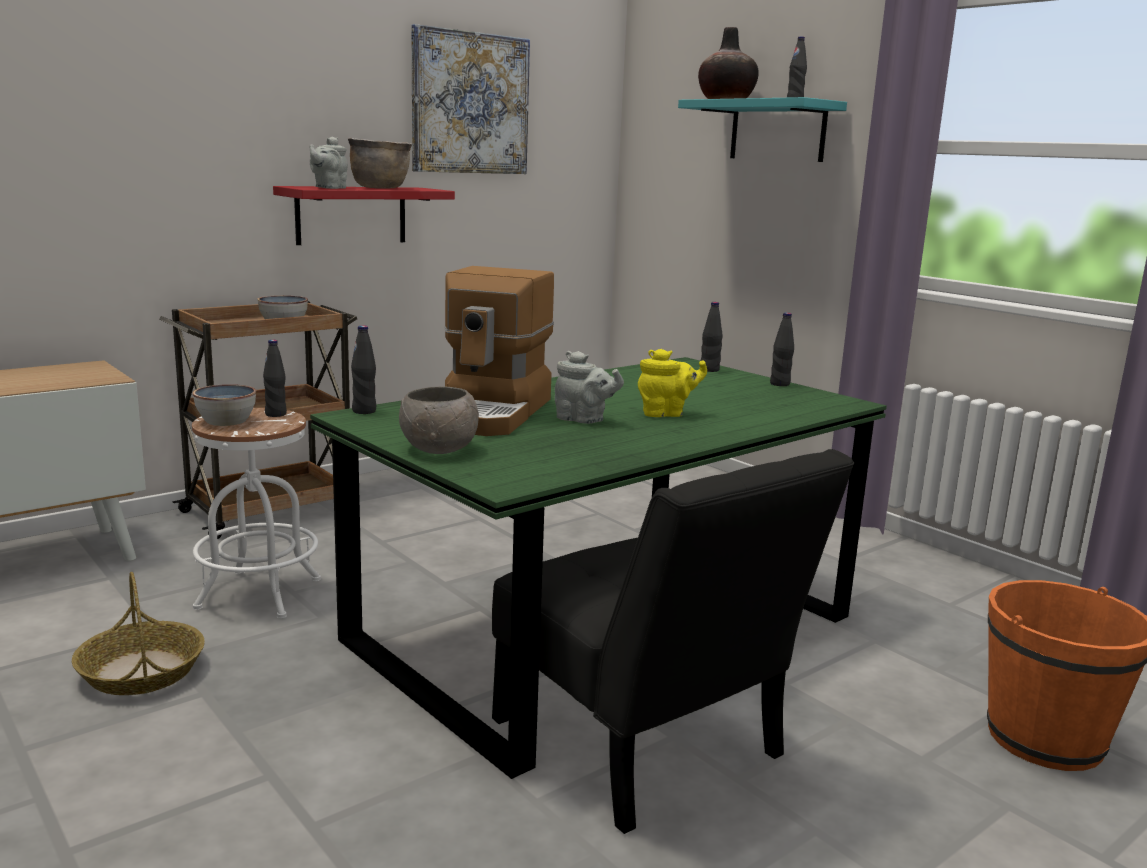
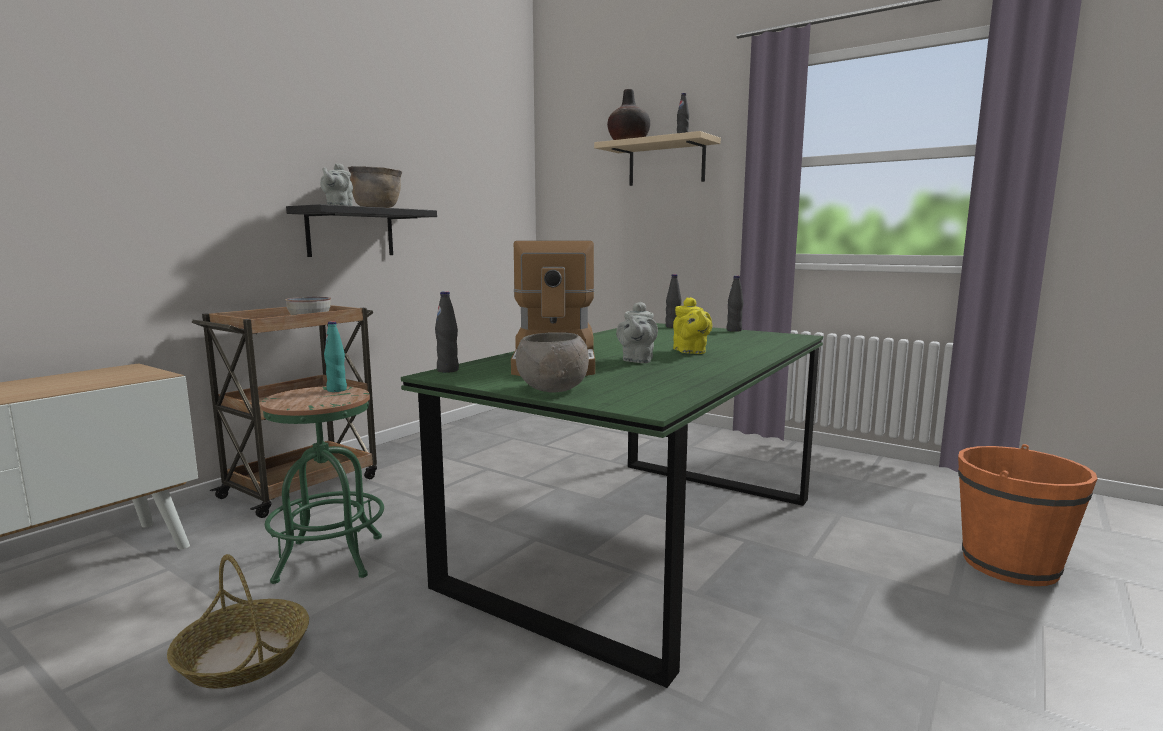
camera: 15 degrees left, 5 degrees down
white stool [192,408,321,618] -> green stool [260,386,384,584]
bowl [193,384,256,426] -> none
black bottle [263,340,287,417] -> turquoise bottle [324,321,347,392]
red shelf [273,186,455,245] -> black shelf [286,204,437,257]
picture [411,24,530,174] -> none
black chair [492,449,854,834] -> none
grey teapot [555,351,624,424] -> grey teapot turned 90 degrees clockwise [616,302,658,363]
yellow teapot [638,349,707,417] -> yellow teapot turned 105 degrees clockwise [673,297,712,354]
turquoise shelf [678,97,847,162] -> beige shelf [594,131,721,186]

